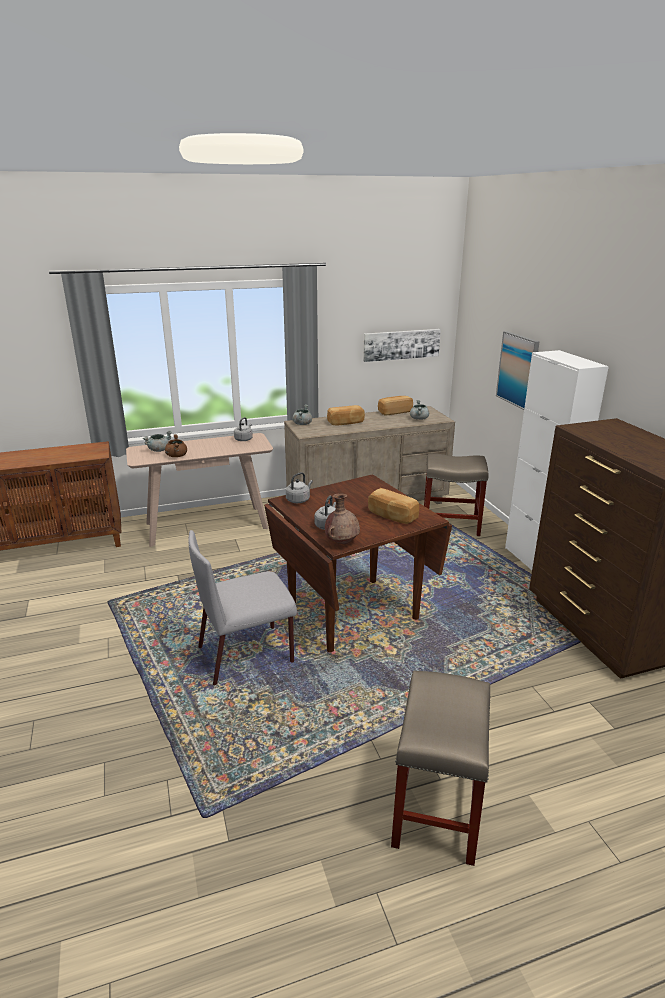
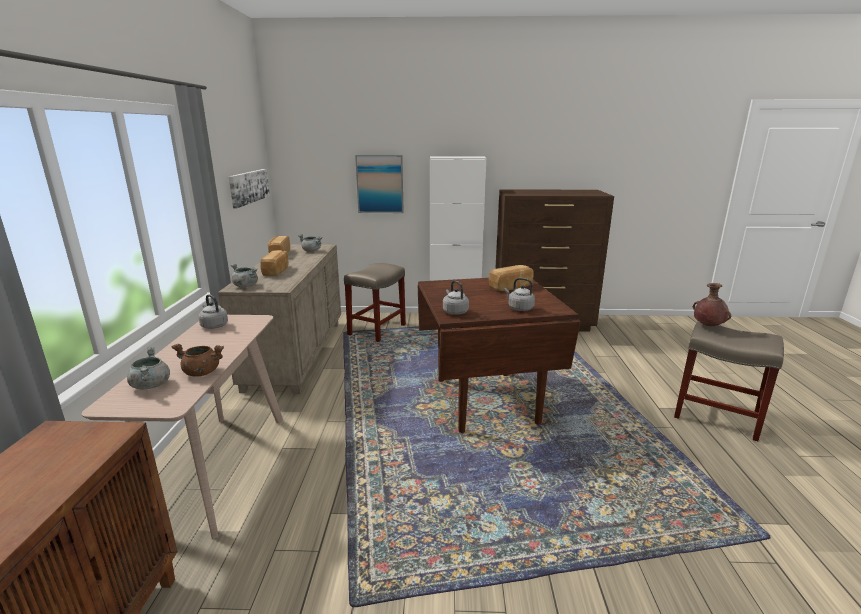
camera: 70 degrees left, 5 degrees down
grey chair [188,530,297,685] -> none
brown vase [325,493,360,544] -> brown vase moved to [693,283,731,326]

